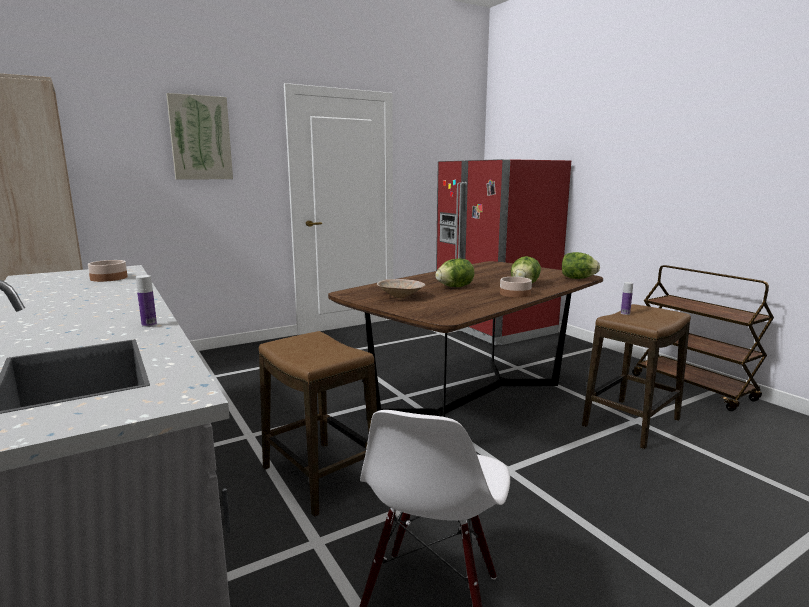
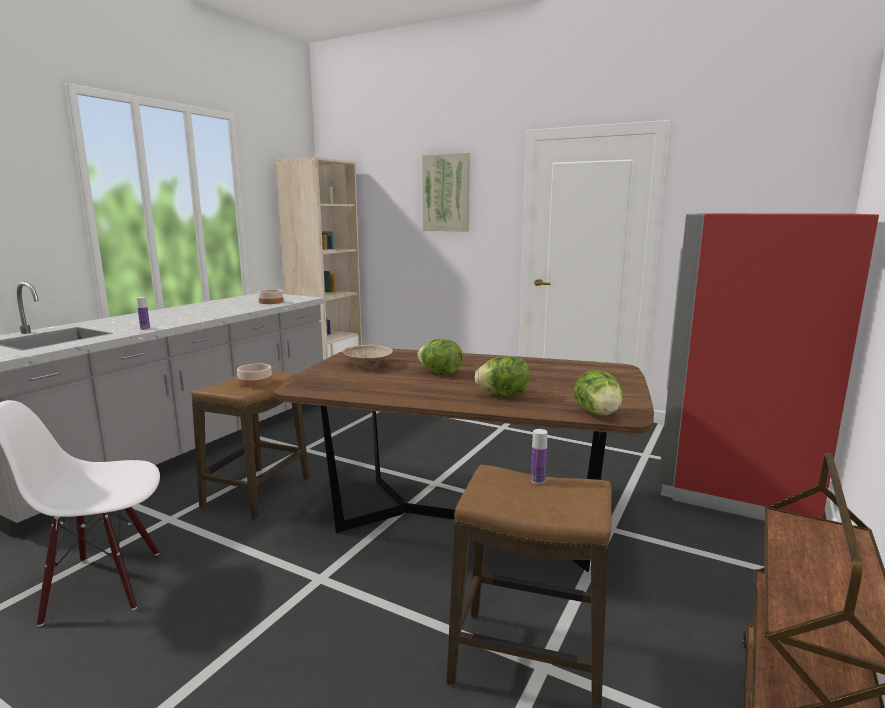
camera: 60 degrees right, 0 degrees up
bowl [500,277,532,298] -> bowl moved to [237,363,272,387]

